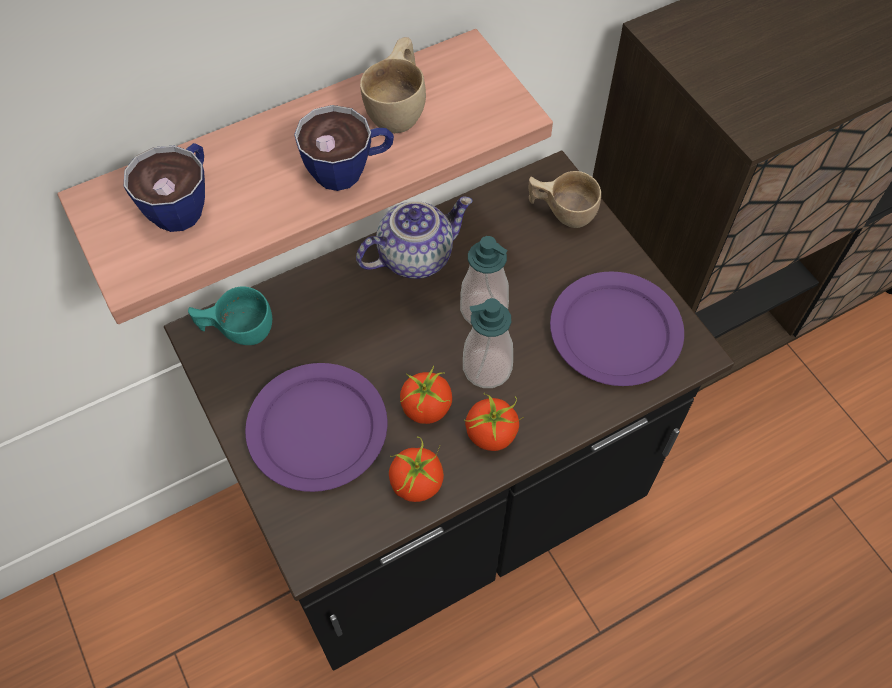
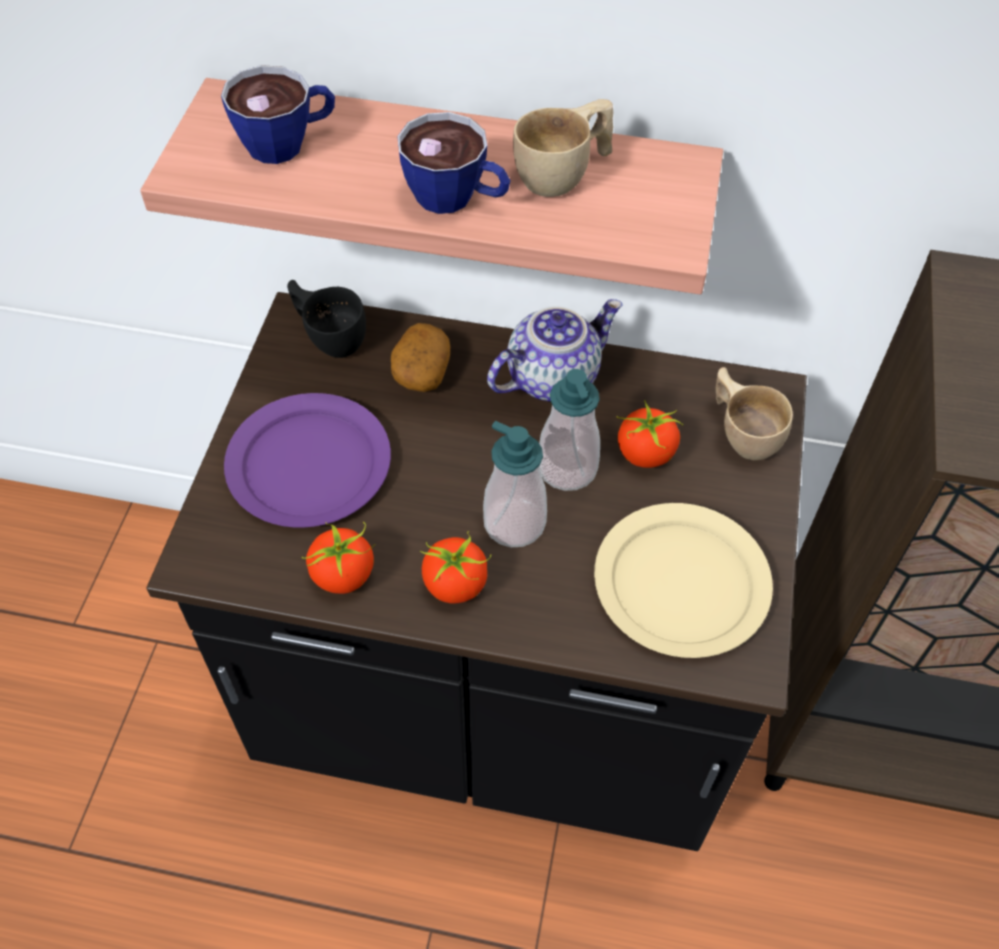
camera: 40 degrees right, 5 degrees down
turquoise cup [188,286,272,345] -> black cup [287,280,366,358]
teapot [356,197,473,279] -> teapot turned 45 degrees counterclockwise [487,299,623,402]
tomato [400,366,452,424] -> tomato moved to [616,400,683,468]
purple plate [550,272,684,386] -> beige plate [594,503,773,658]
none -> potato [391,323,450,392]

